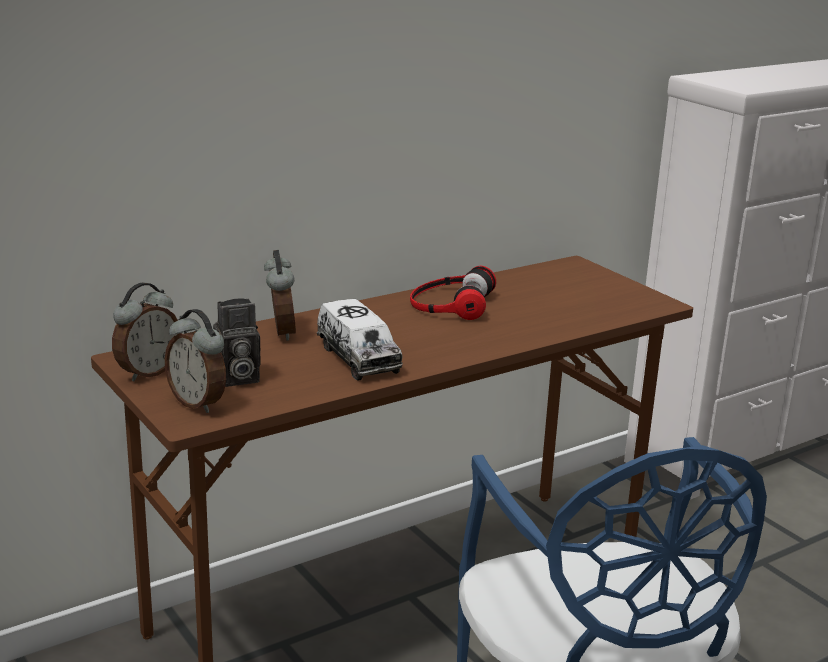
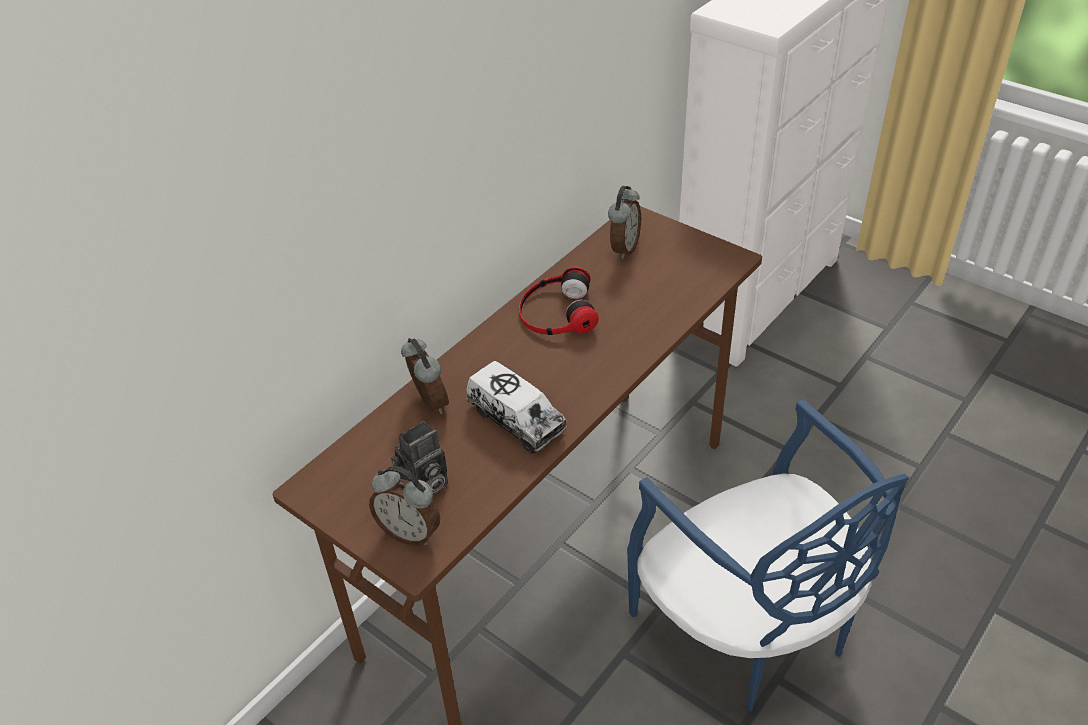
camera: 15 degrees left, 20 degrees up
alarm clock [112,283,182,381] -> alarm clock moved to [608,186,641,259]

